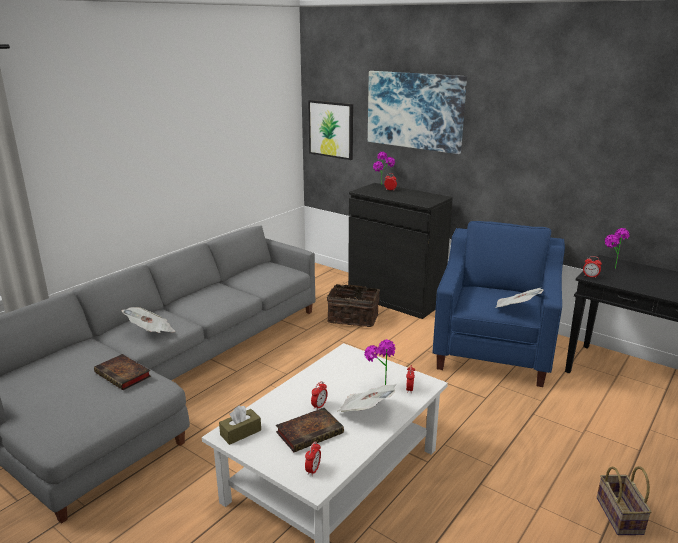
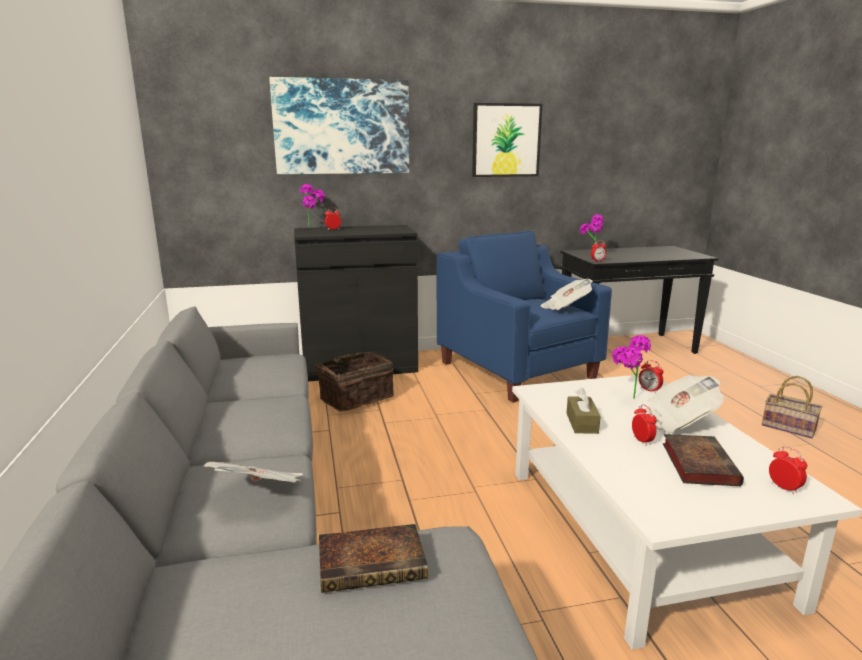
camera: 50 degrees left, 5 degrees down
brown tissue box [219,406,261,445] -> brown tissue box moved to [567,388,601,434]
picture [308,100,353,160] -> picture moved to [472,103,543,177]

